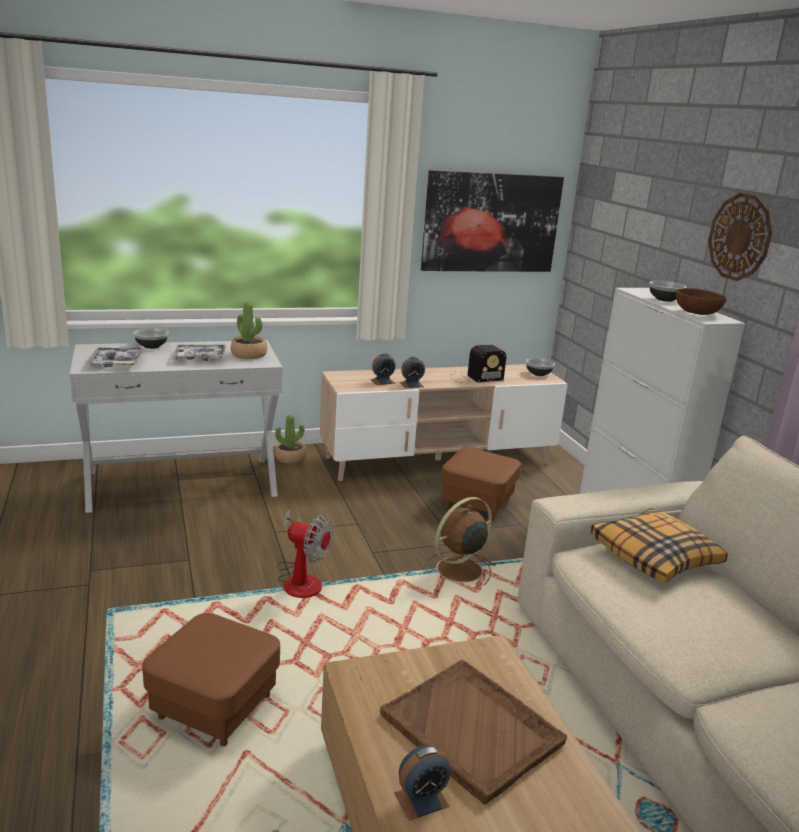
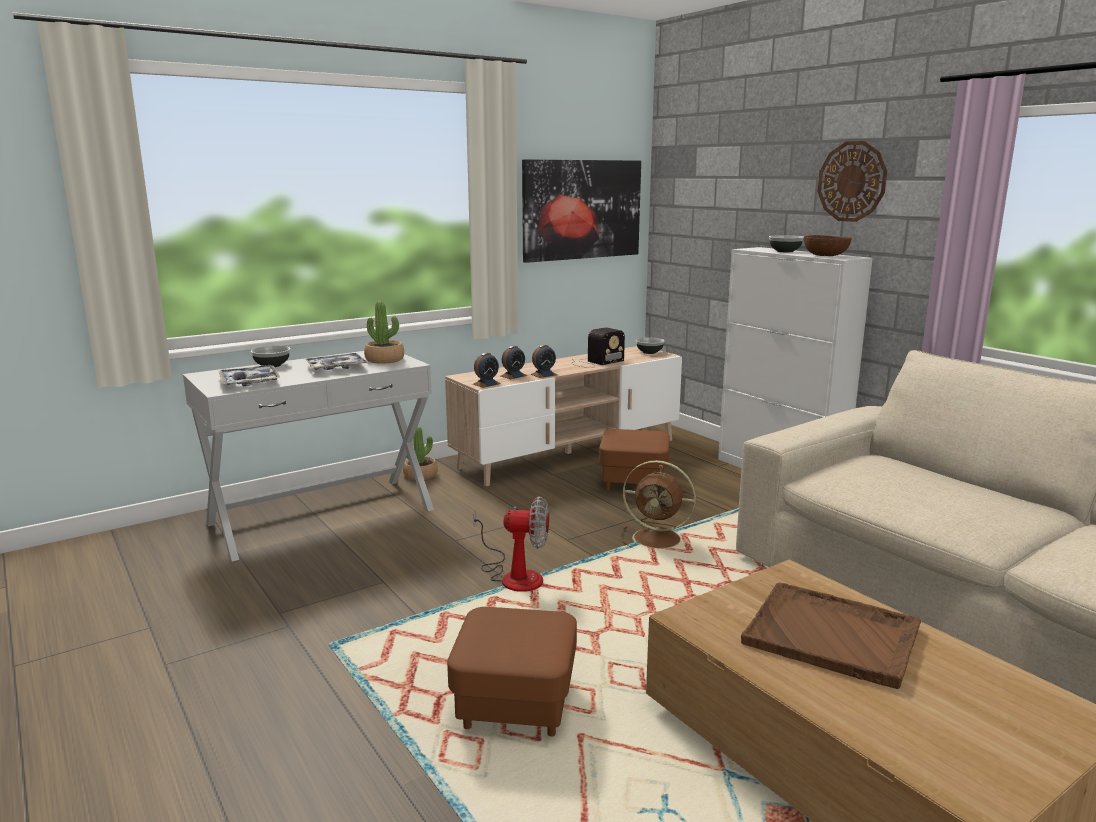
camera: 15 degrees left, 5 degrees down
alarm clock [394,745,450,821] -> alarm clock moved to [473,353,501,388]
brown fan [423,497,495,586] -> brown fan turned 105 degrees counterclockwise [621,460,696,548]
pillow [591,508,728,583] -> none

